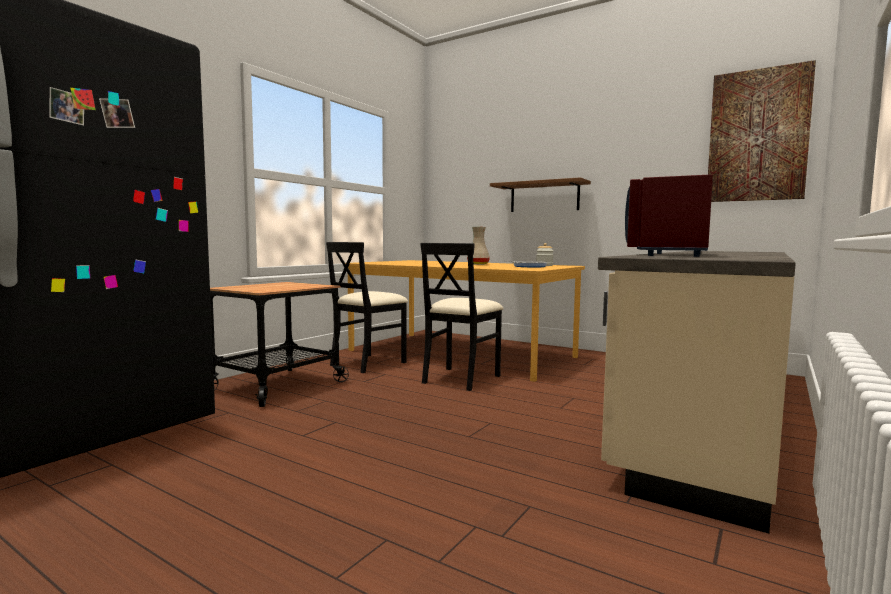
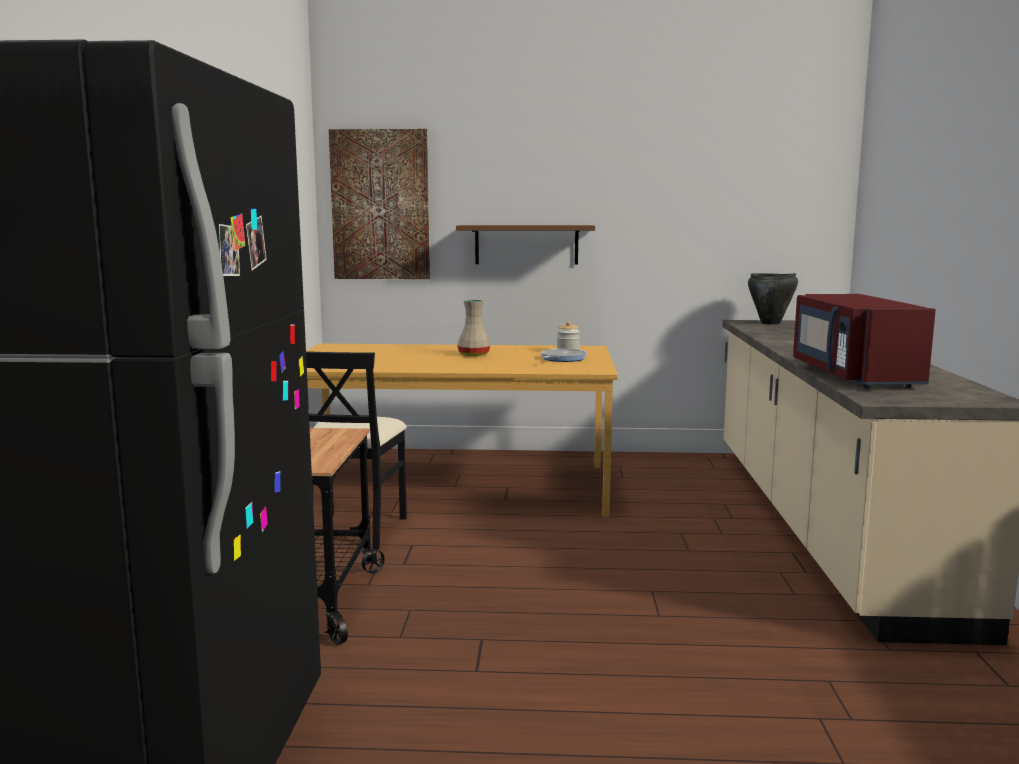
camera: 30 degrees left, 5 degrees up
black chair [420,243,503,391] -> none
picture [708,60,816,202] -> picture moved to [329,129,430,279]
none -> black cooking pot [748,273,798,325]

